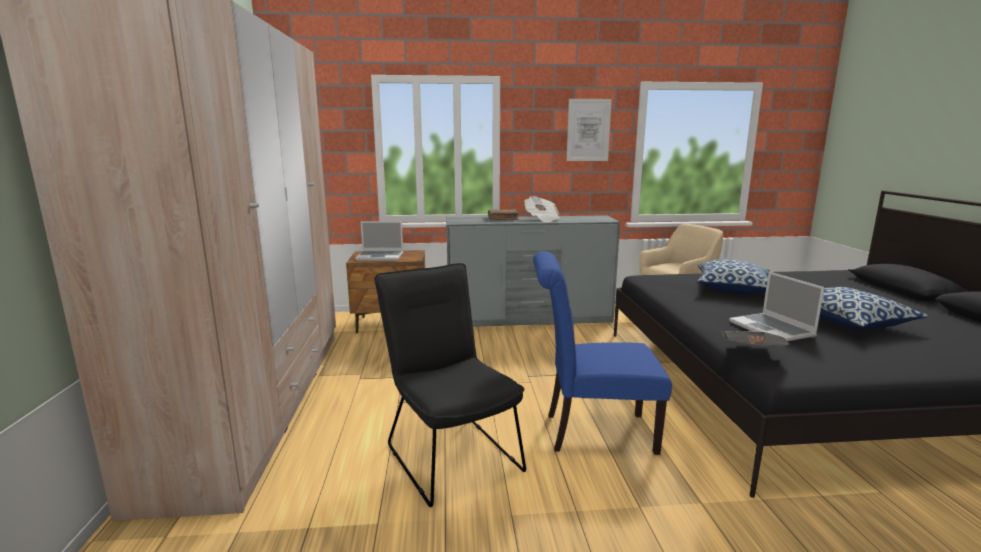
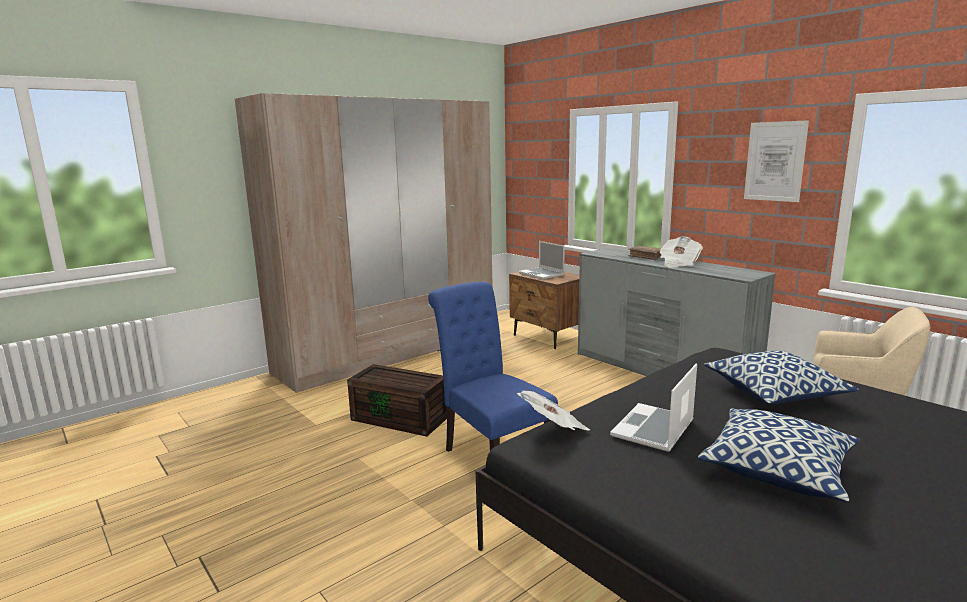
camera: 55 degrees right, 0 degrees up
black chair [374,263,526,507] -> brown storage box [347,364,447,437]

